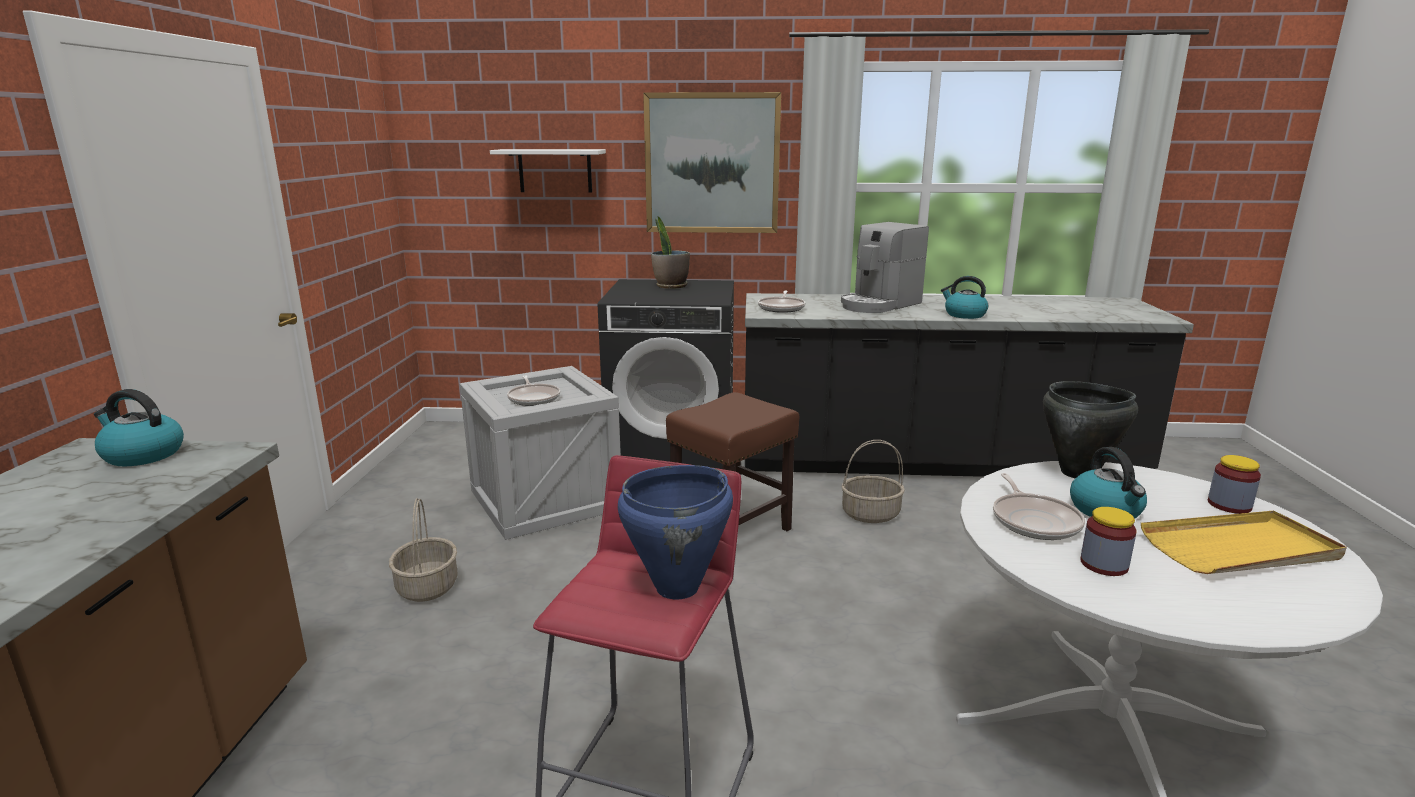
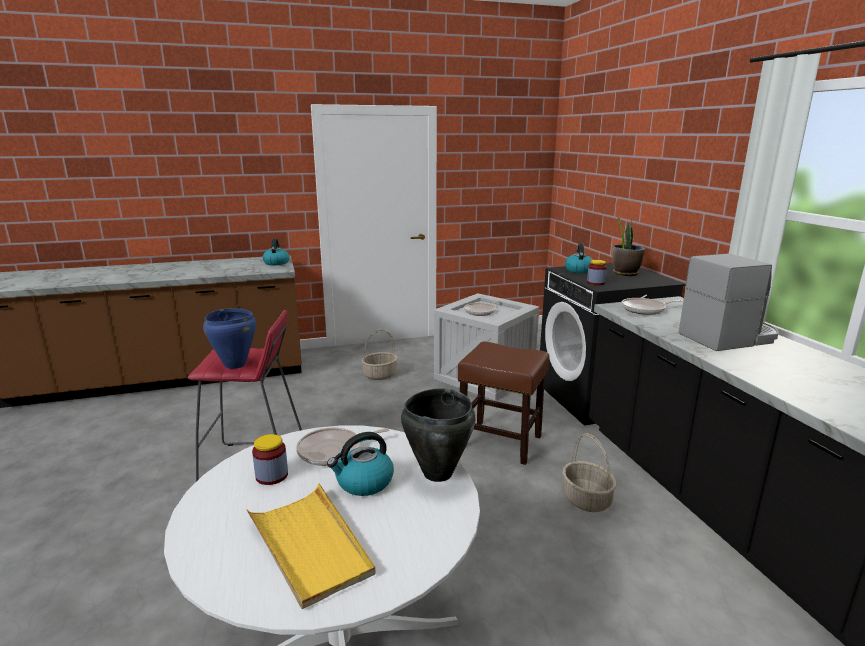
camera: 70 degrees right, 0 degrees up
white shelf [490,149,606,193] -> none
picture [643,92,781,233] -> none
coffee machine [841,222,929,313] -> coffee machine turned 135 degrees clockwise [678,254,779,351]
kettle [941,276,988,319] -> kettle moved to [565,243,593,273]
jar [1208,455,1261,514] -> jar moved to [587,260,607,285]

